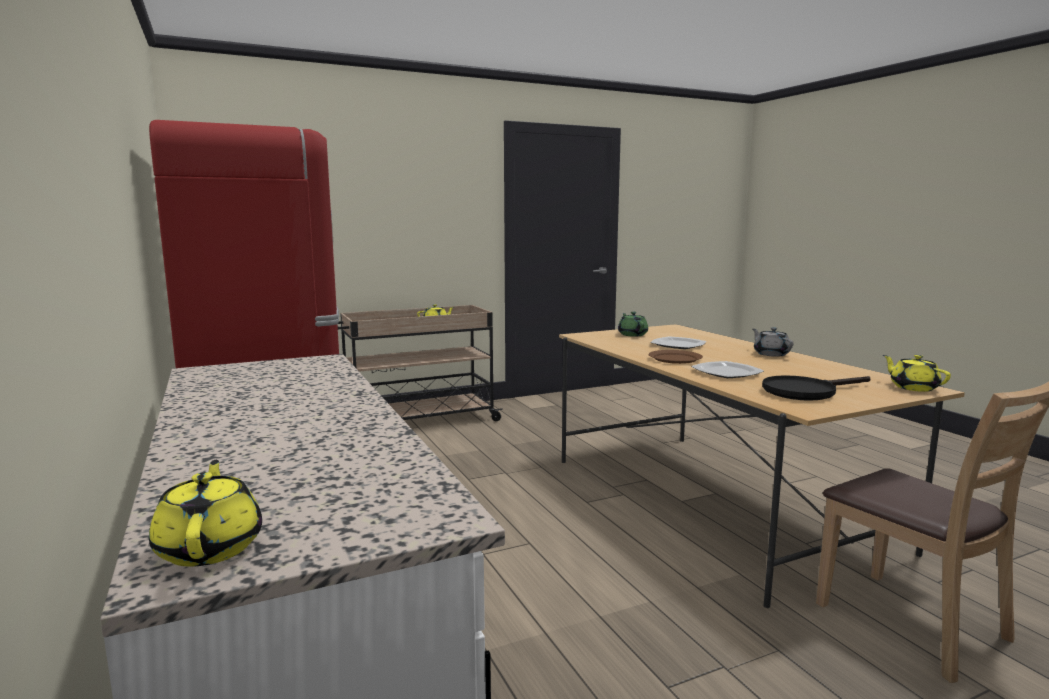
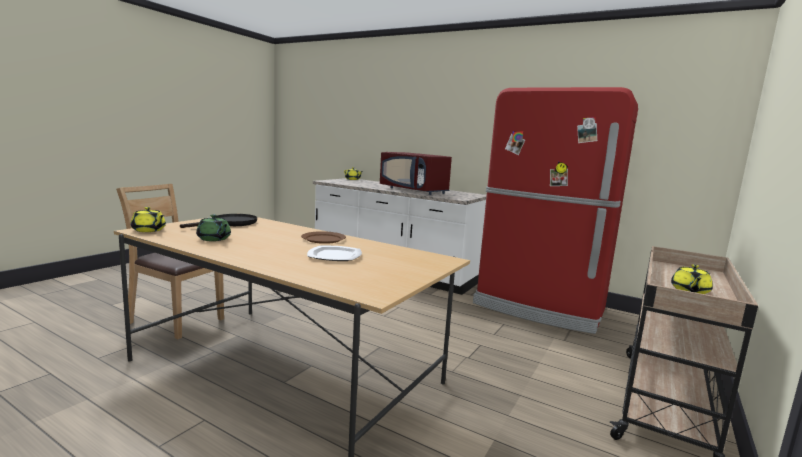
camera: 145 degrees right, 0 degrees up
green teapot [618,312,648,337] -> green teapot moved to [196,214,231,241]
plate [691,361,764,378] -> none
grey teapot [753,327,794,357] -> none
none -> red microwave [380,152,452,195]

